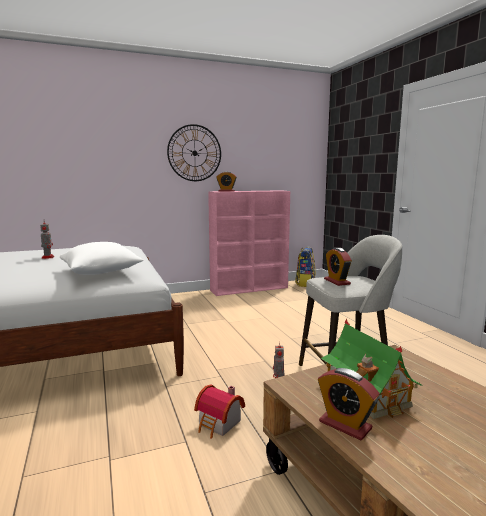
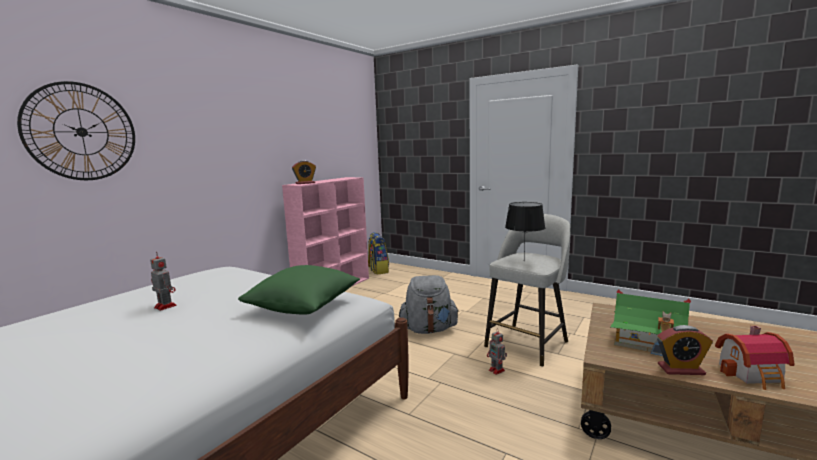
camera: 35 degrees left, 0 degrees up
white pillow [60,242,143,275] -> green pillow [238,265,360,315]
wall clock [167,124,221,181] -> wall clock moved to [17,81,135,180]
toy house [194,384,245,439] -> toy house moved to [715,326,794,390]
alarm clock [324,248,352,286] -> black table lamp [505,202,545,258]
none -> grey backpack [399,275,459,334]

